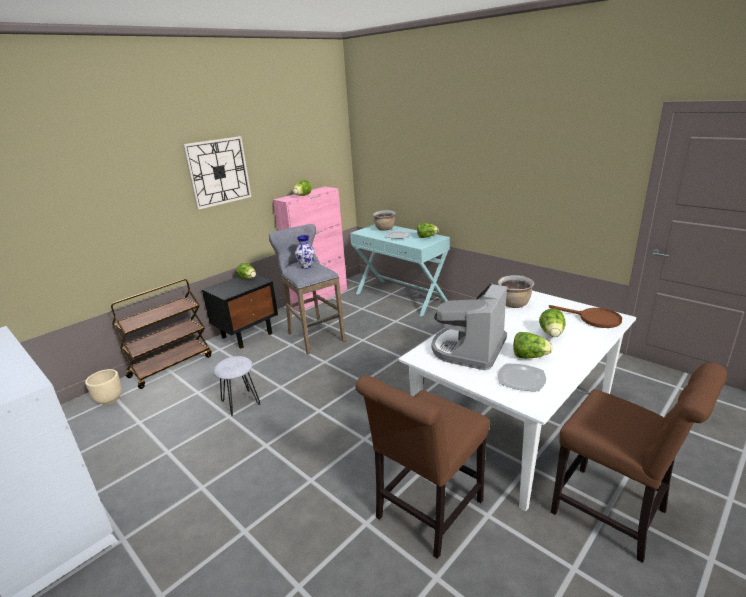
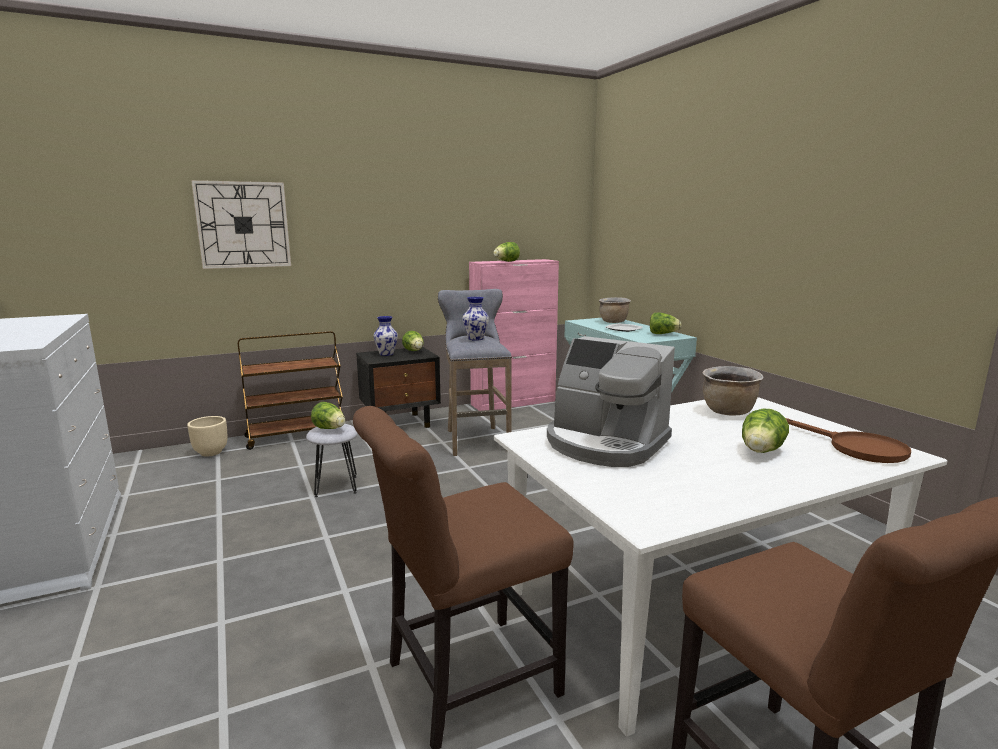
camera: 20 degrees right, 10 degrees down
wall clock [183,136,251,210] -> wall clock moved to [191,180,291,269]
coffee machine [432,283,507,370] -> coffee machine turned 105 degrees counterclockwise [547,336,675,467]
plate [498,364,546,391] -> none
lettuce [513,332,553,359] -> lettuce moved to [311,402,345,429]
none -> vase [374,316,398,356]

